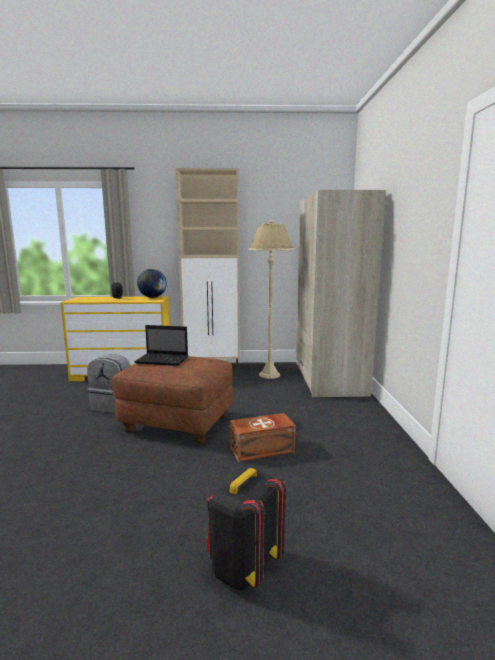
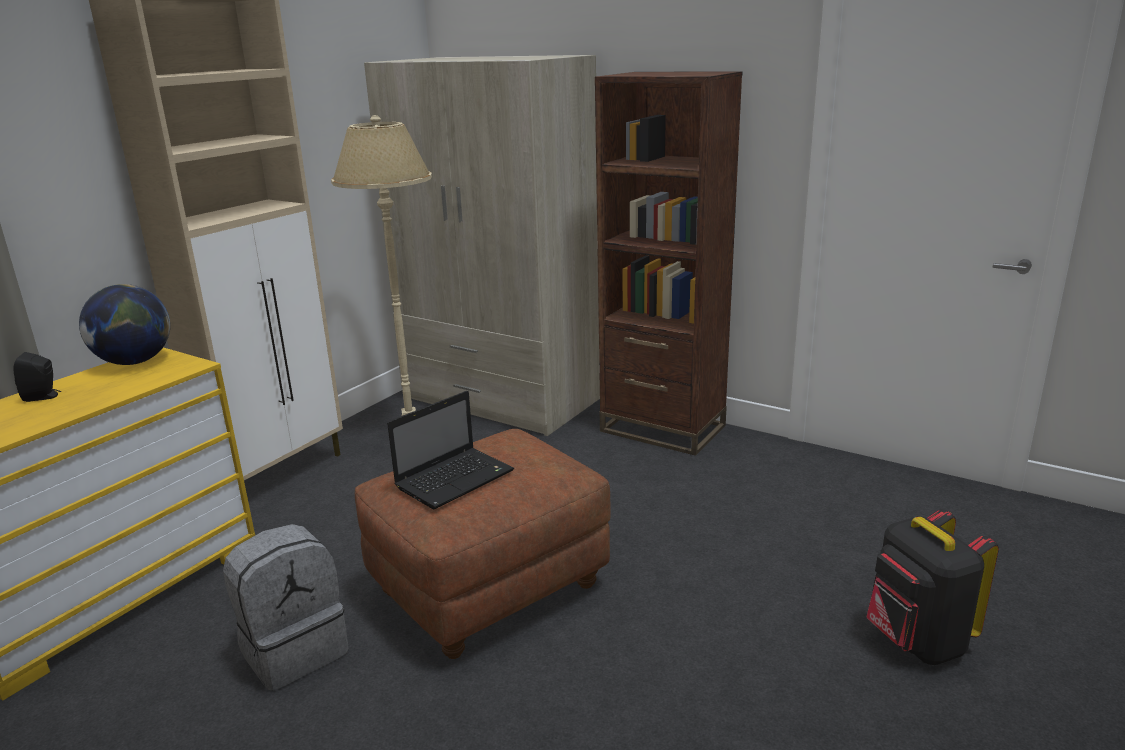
camera: 55 degrees left, 10 degrees up
brown storage box [230,413,295,462] -> none
none -> brown bookcase [595,71,743,456]

